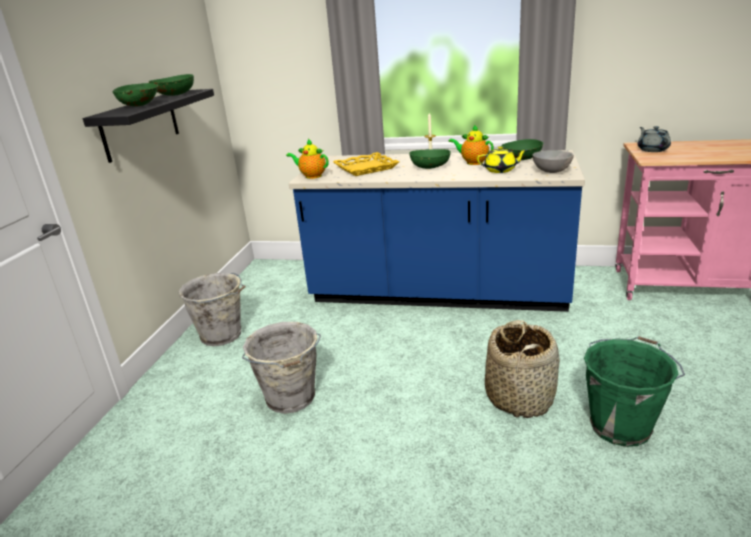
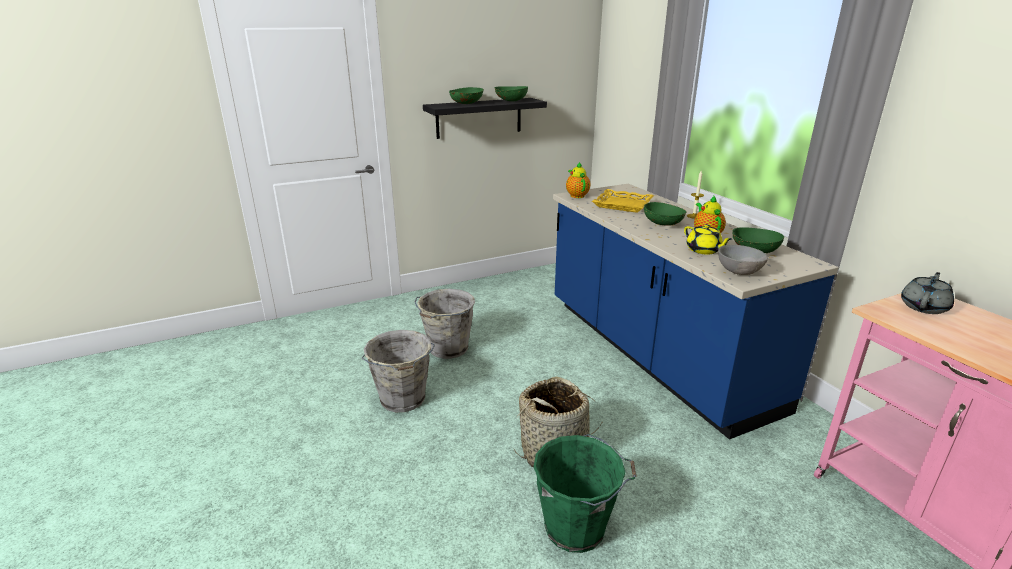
camera: 50 degrees right, 0 degrees up
grey bucket [179,273,246,346] -> grey bucket moved to [362,330,435,412]

